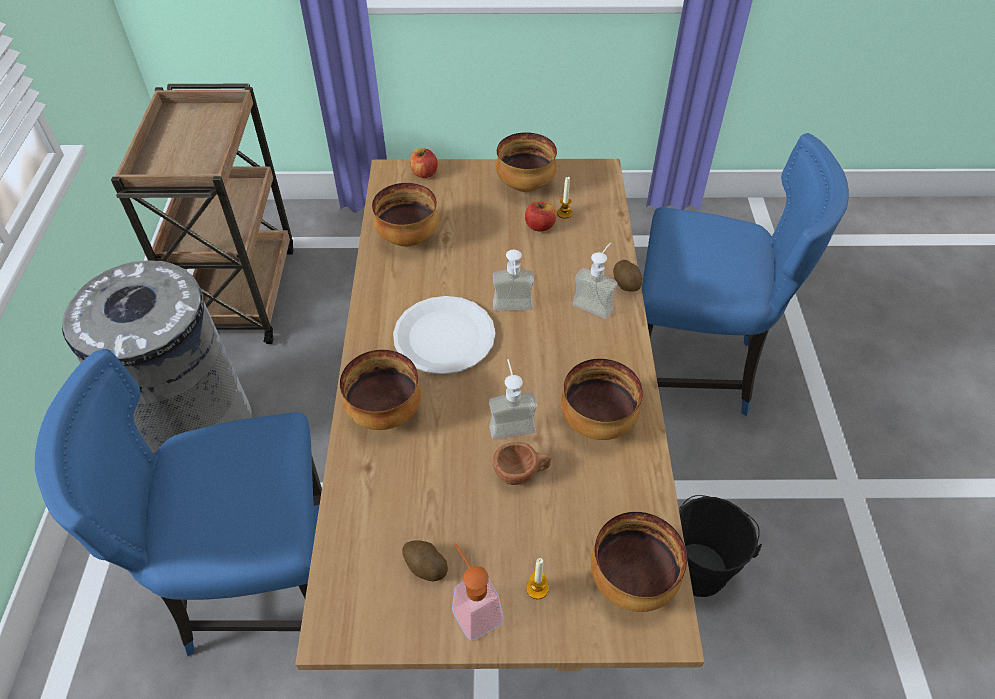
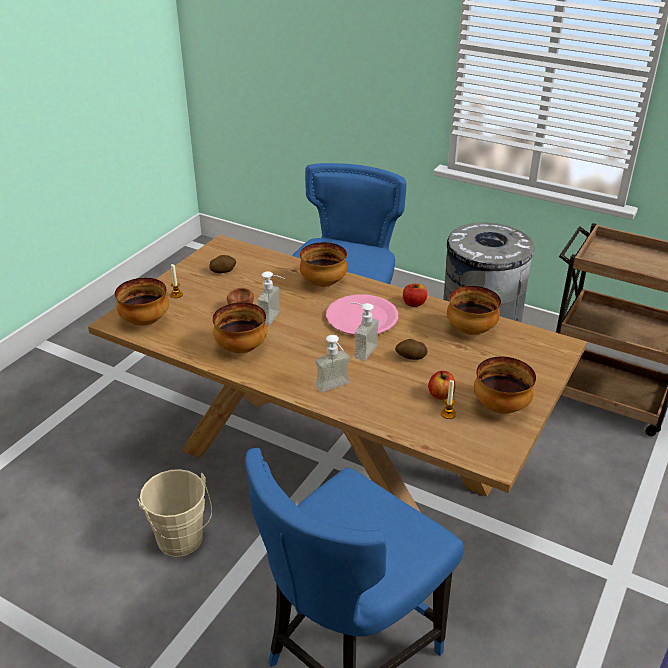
camera: 120 degrees right, 15 degrees down
white plate [393,296,495,374] -> pink plate [326,294,398,335]
apple [410,148,438,178] -> apple moved to [403,283,427,307]
soap dispenser [452,544,504,640] -> none
potato [613,260,642,291] -> potato moved to [395,339,428,360]
black bucket [679,495,762,597] -> beige bucket [137,469,212,557]

